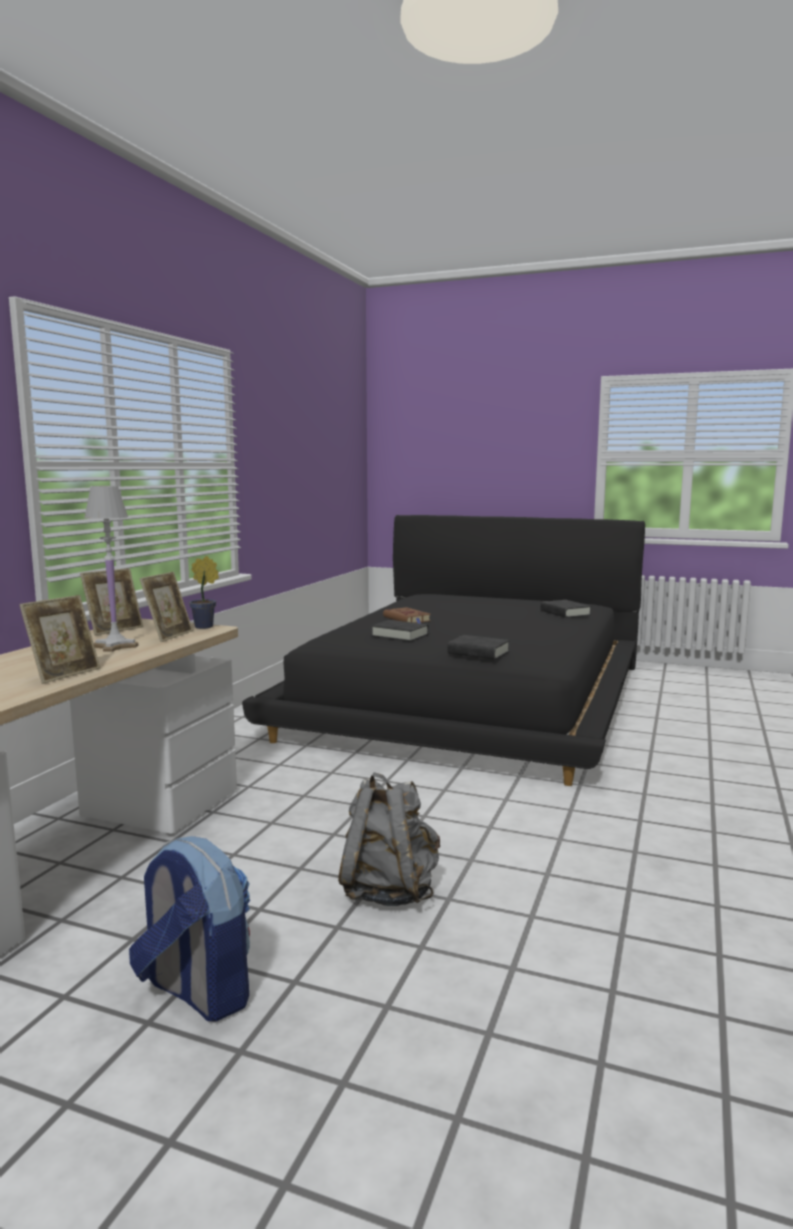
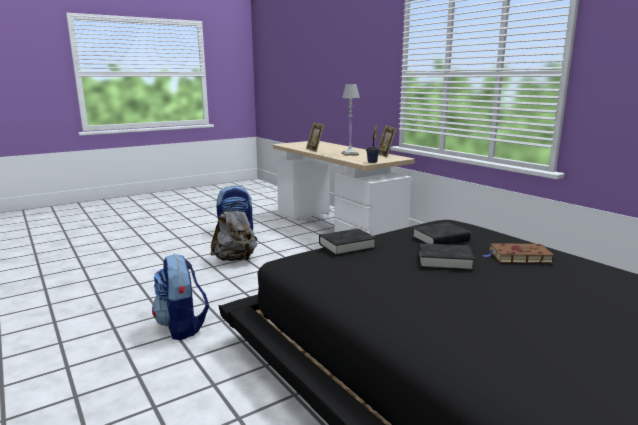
camera: 125 degrees right, 5 degrees up
picture frame [140,572,193,642] -> none
black book [541,600,591,618] -> black book moved to [419,243,475,270]
none -> backpack [152,254,209,340]

